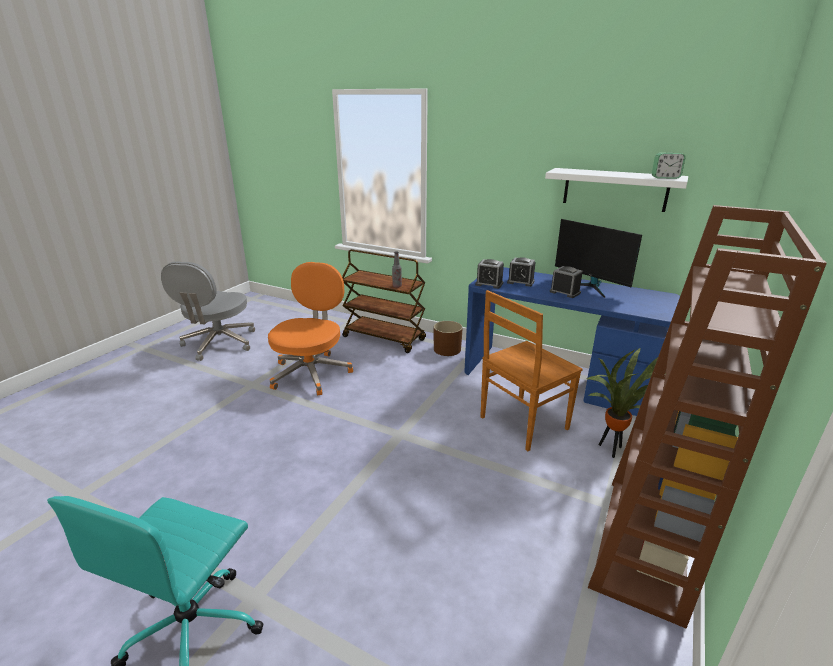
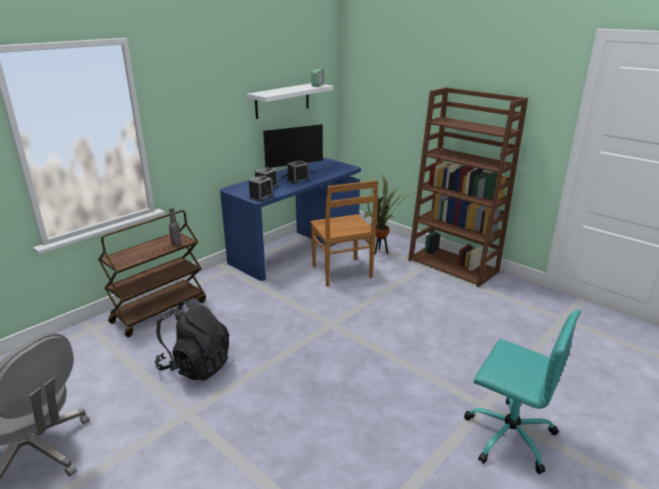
camera: 75 degrees left, 0 degrees up
orange office chair [268,262,353,395] -> black backpack [155,300,229,381]
brown planter [434,321,463,356] -> none

